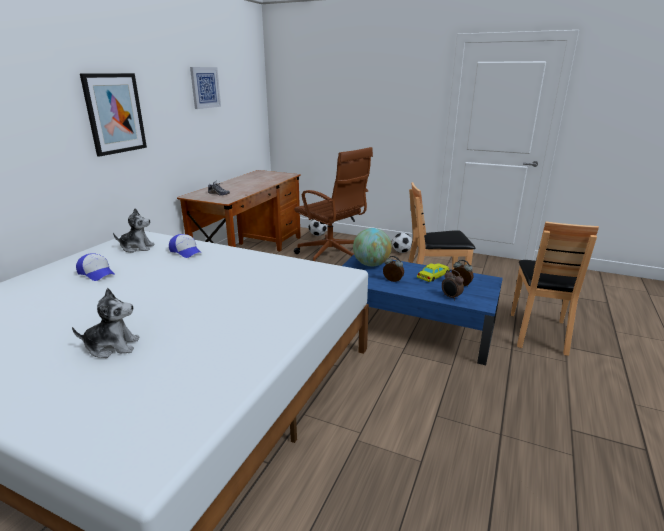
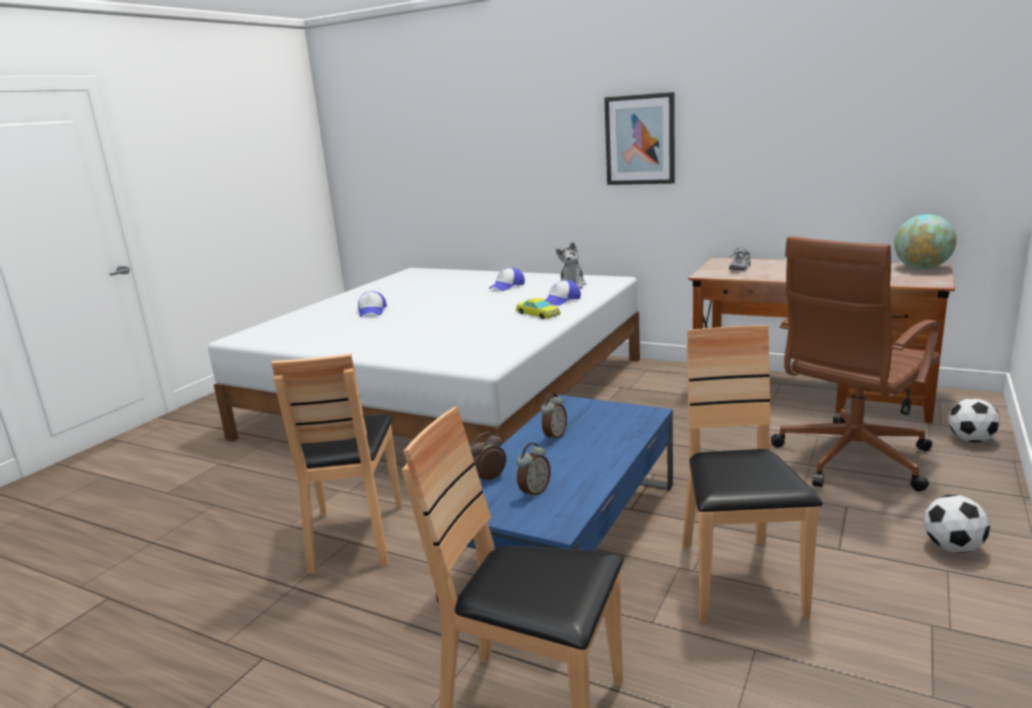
camera: 95 degrees right, 5 degrees down
plush toy [72,288,140,358] -> cap [358,291,387,317]
picture [190,67,221,109] -> none
globe [353,228,392,267] -> globe moved to [894,214,957,269]
yellow toy car [417,263,450,282] -> yellow toy car moved to [516,298,560,319]
none -> brown chair [271,354,402,574]

